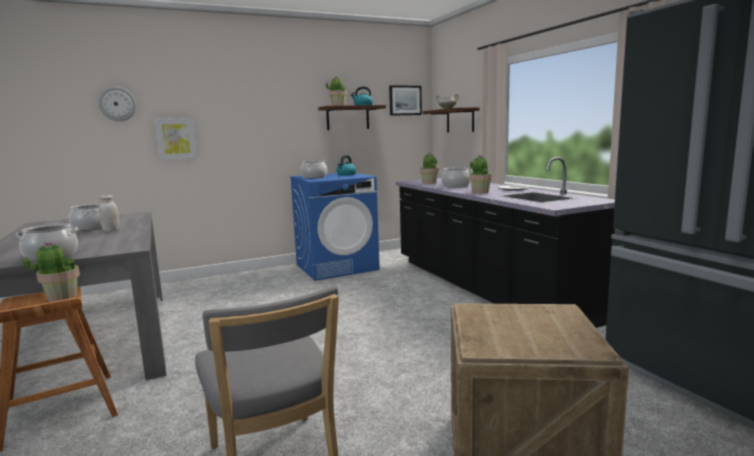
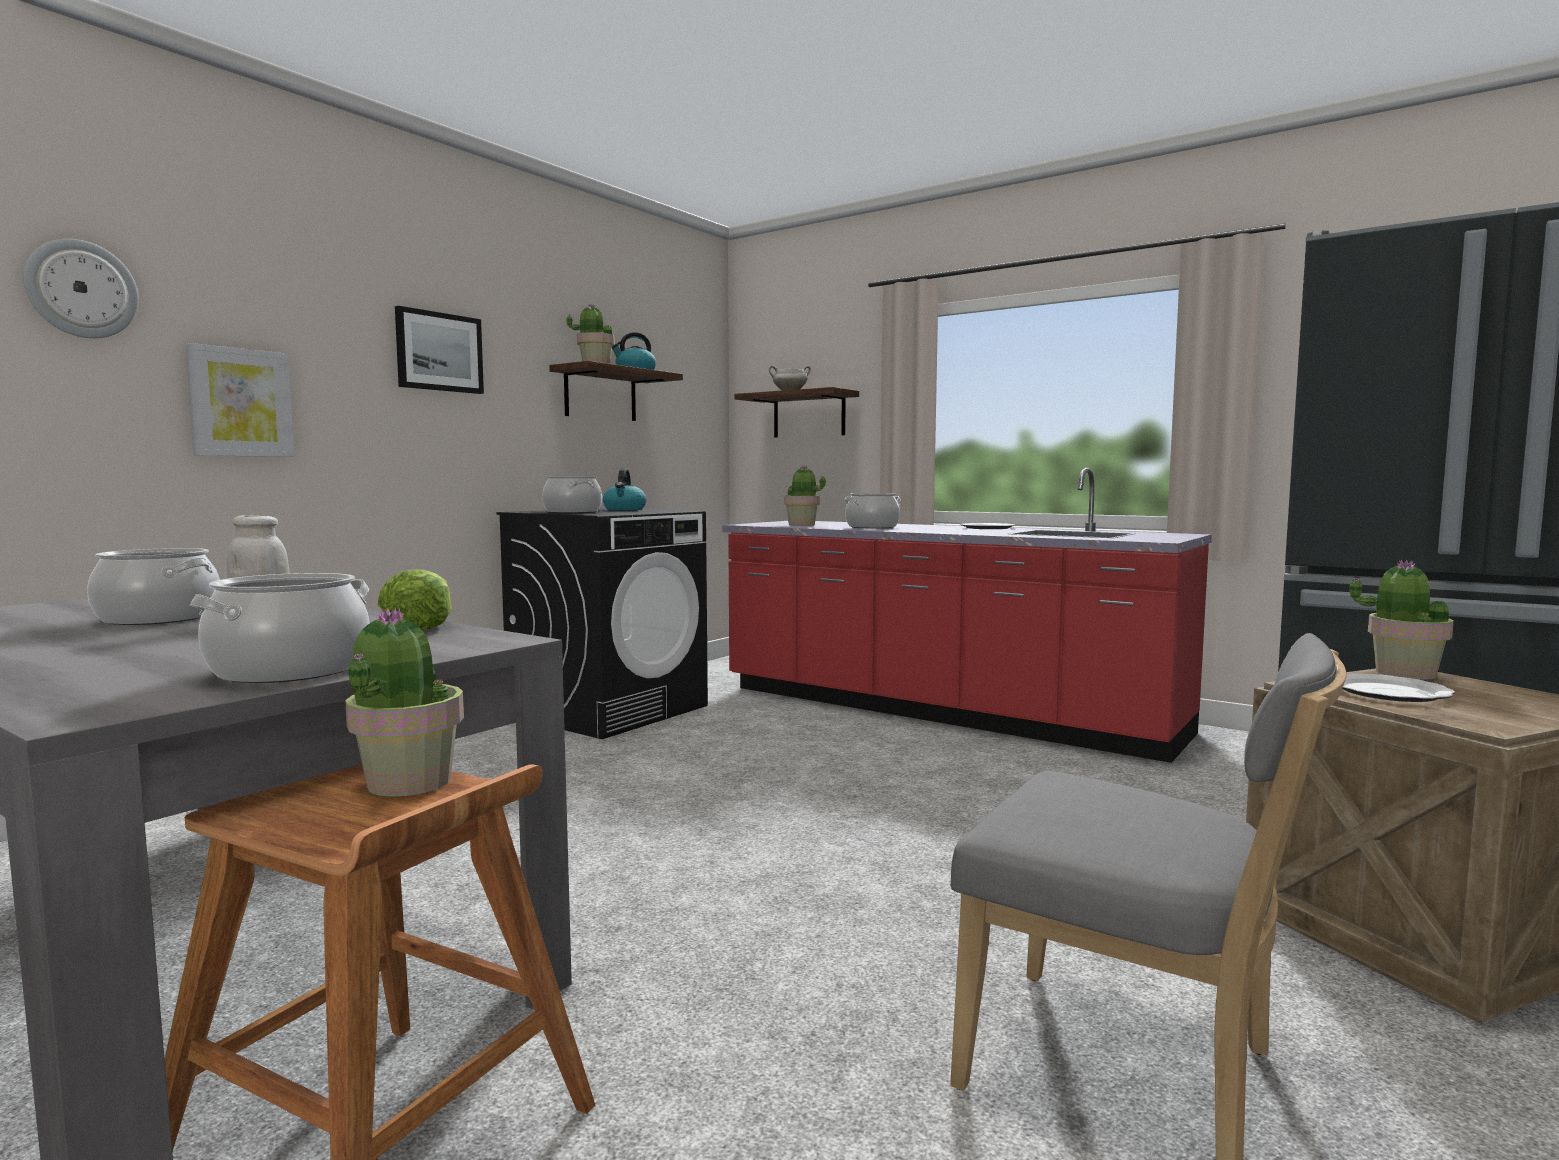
camera: 30 degrees left, 5 degrees down
blue washing machine [290,173,380,281] -> black washing machine [496,508,708,739]
picture [389,85,422,116] -> picture moved to [395,306,484,394]
black counter [396,157,615,328] -> red counter [722,468,1212,763]
potted plant [469,155,492,193] -> potted plant moved to [1350,559,1454,680]
none -> lettuce [378,569,452,630]
none -> plate [1342,674,1455,702]

